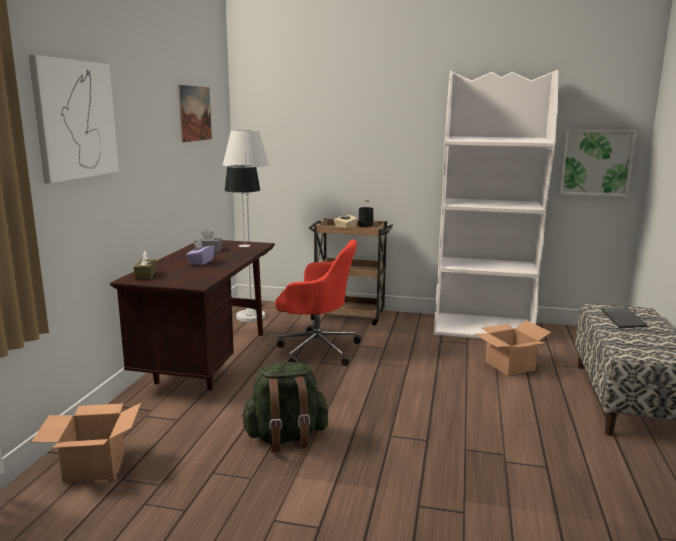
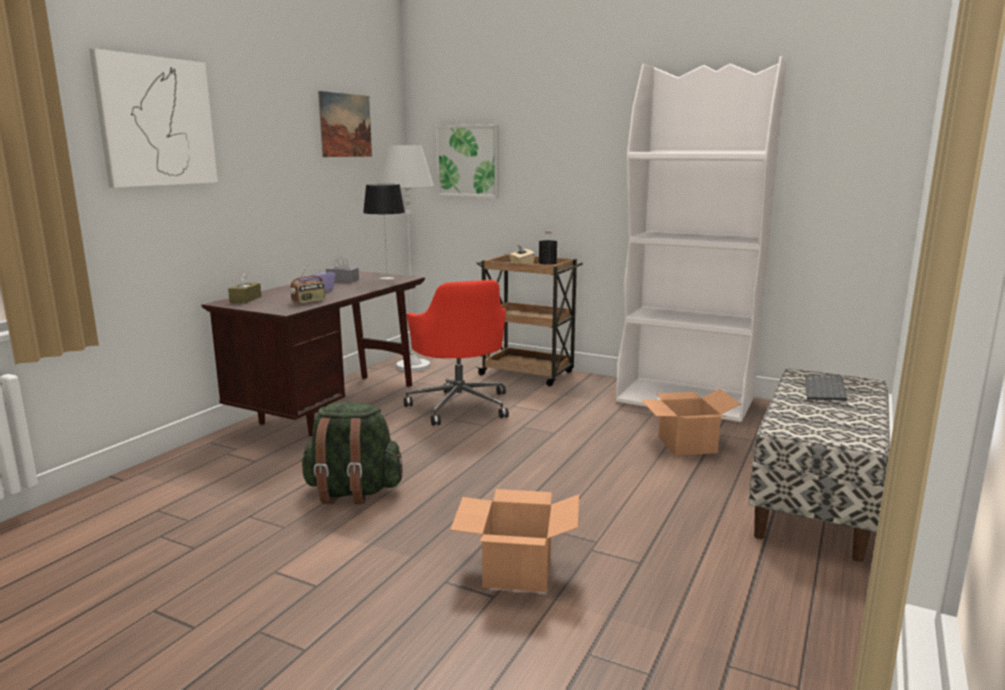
camera: 15 degrees right, 0 degrees up
cardboard box [31,403,141,482] -> cardboard box moved to [450,489,579,592]
red office chair [275,239,361,366] -> red office chair turned 45 degrees clockwise [404,280,509,426]
picture [559,130,636,197] -> picture moved to [436,124,499,198]
none -> radio [290,265,325,304]

